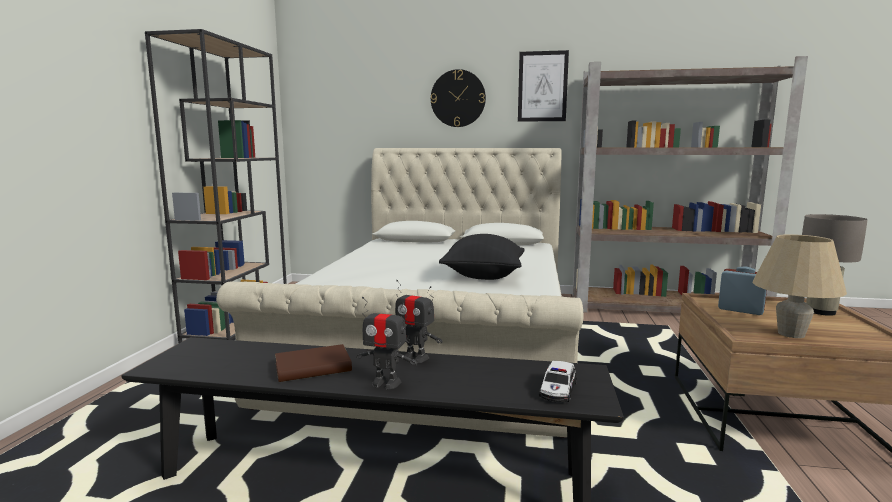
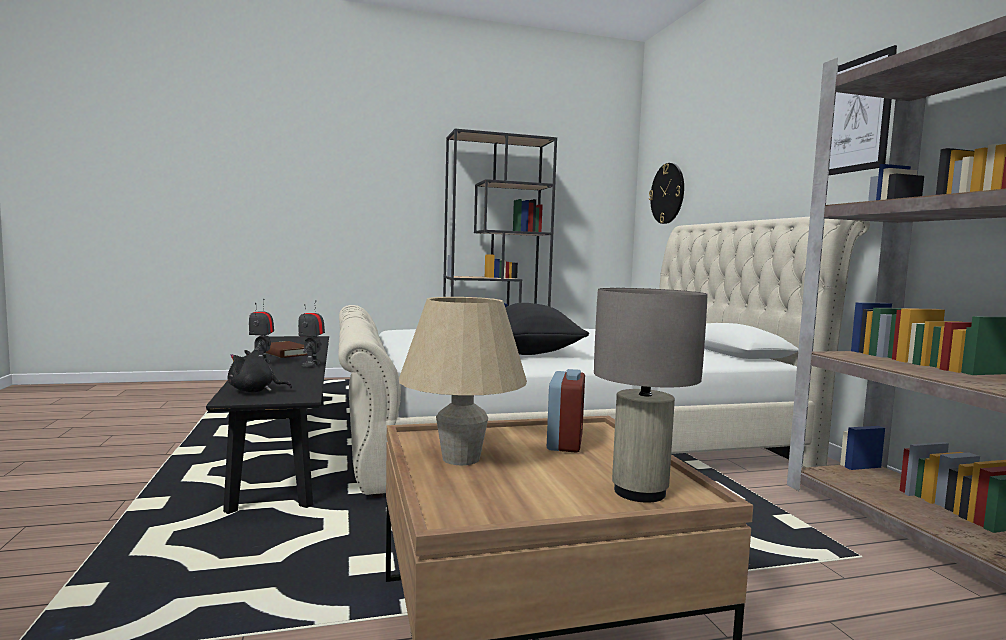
camera: 65 degrees right, 5 degrees down
wall clock [431,69,486,127] -> wall clock moved to [649,163,684,224]
toy car [539,360,577,402] -> black plush toy [228,350,292,392]

